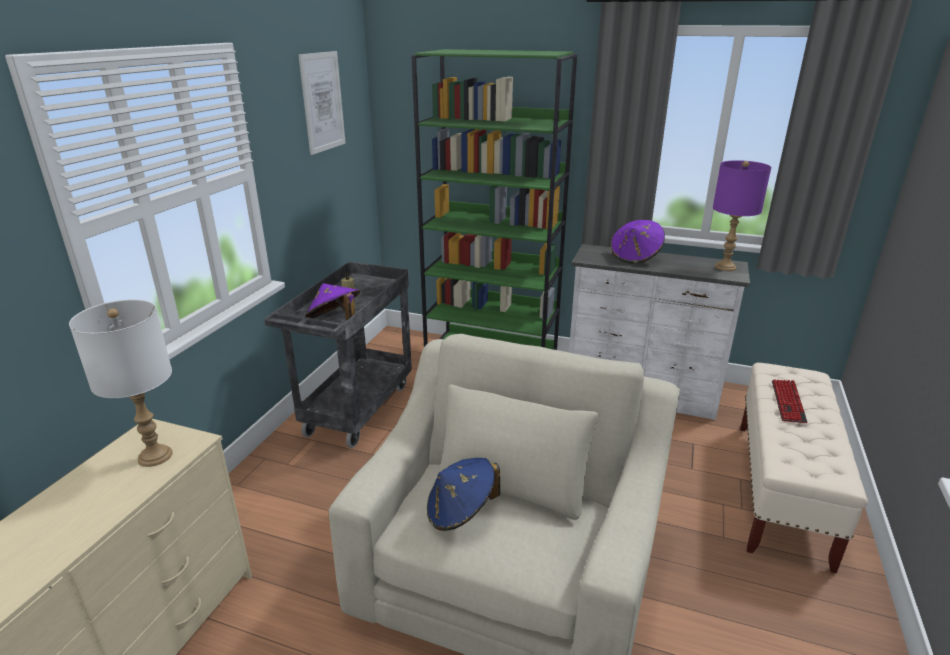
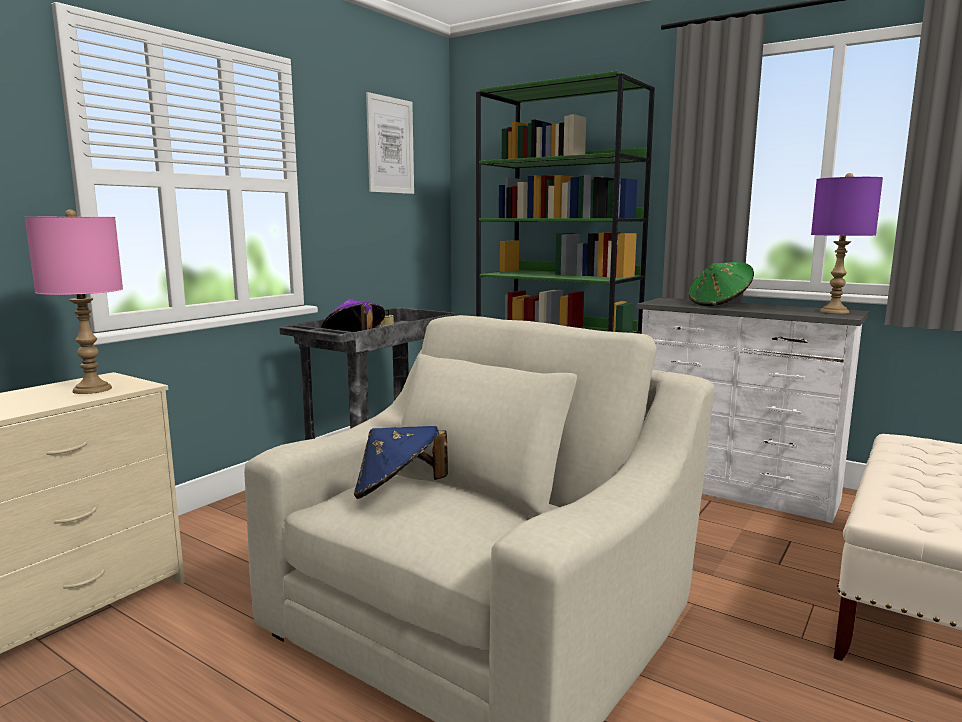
camera: 15 degrees right, 15 degrees down
white table lamp [69,300,173,467] -> pink table lamp [25,210,123,394]
purple hat [611,220,665,264] -> green hat [688,262,754,306]
keyboard [772,379,808,423] -> none

